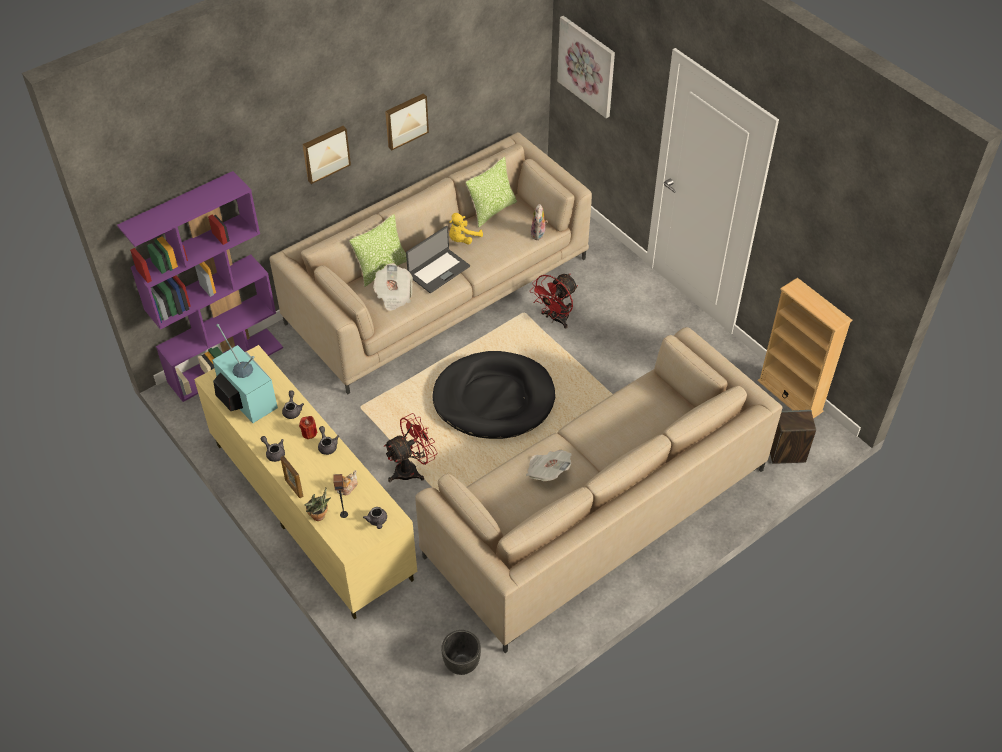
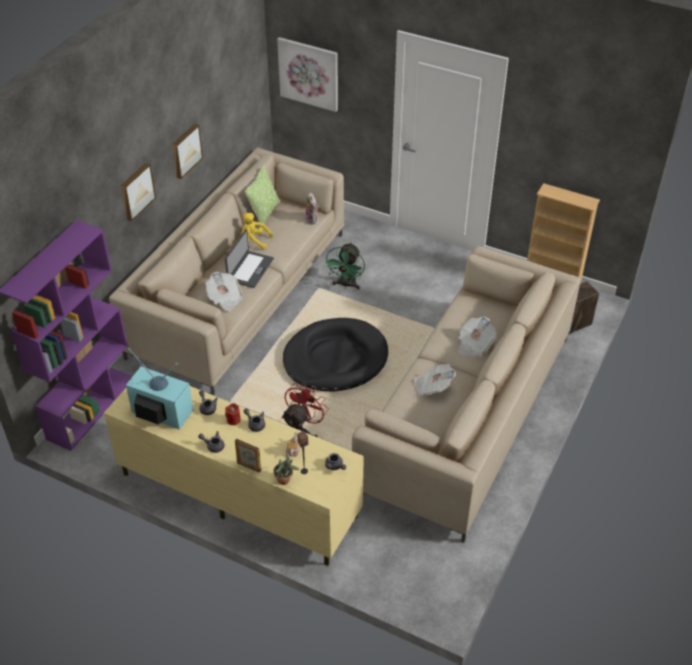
camera: 25 degrees left, 5 degrees down
pillow [349,214,407,287] -> none
black planter [441,630,481,675] -> none
yellow plush toy [449,213,483,244] -> yellow plush toy turned 90 degrees clockwise [242,213,273,249]
red fan [531,274,578,329] -> green fan [324,242,365,289]
none -> newspaper [458,317,497,357]

